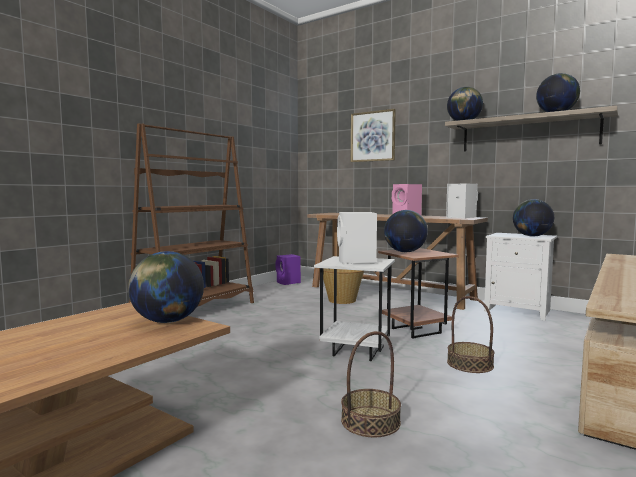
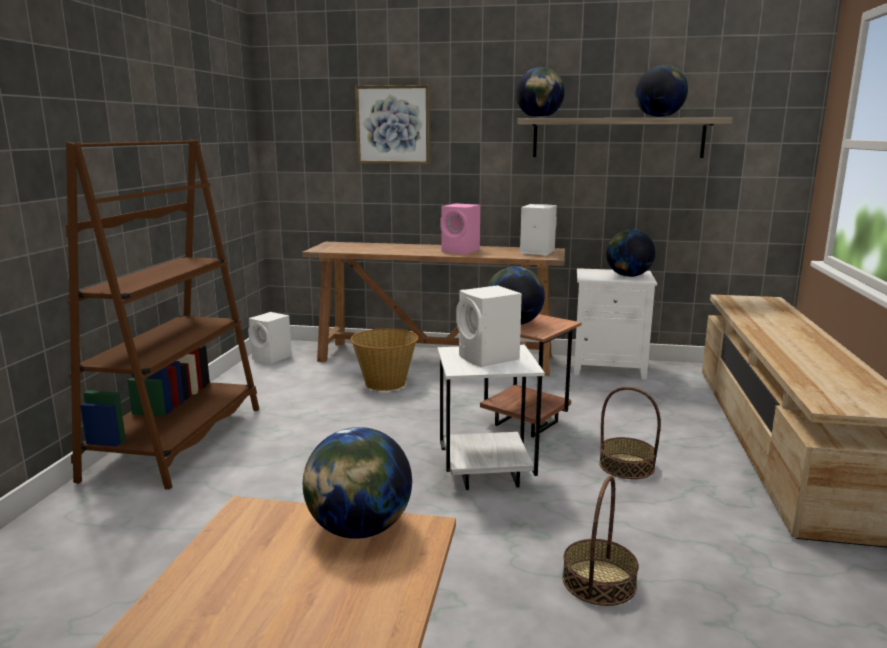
camera: 25 degrees left, 10 degrees up
purple speaker [275,254,301,285] -> white speaker [248,312,292,364]

